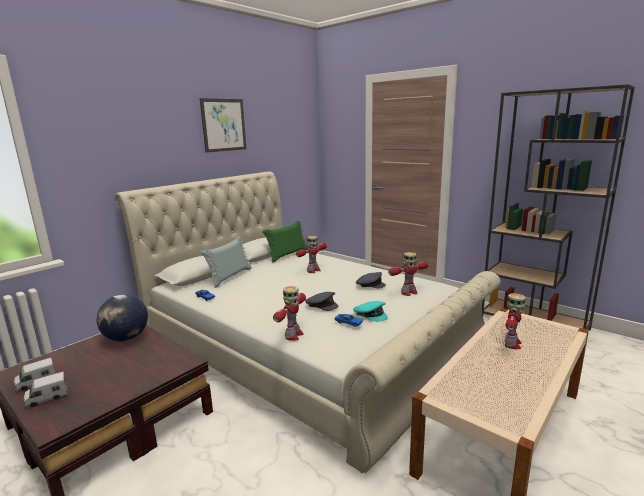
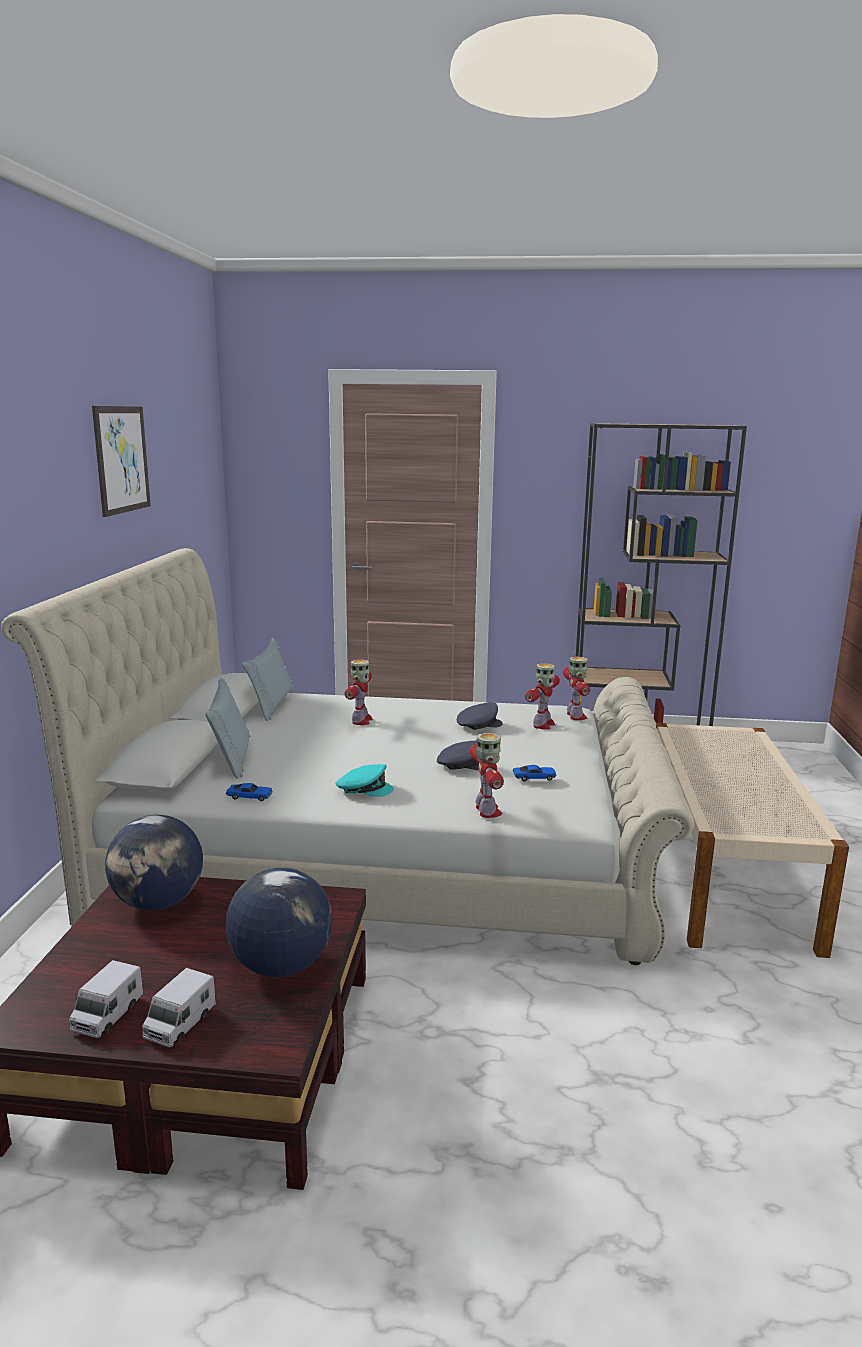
camera: 35 degrees left, 0 degrees up
green pillow [263,221,307,263] -> blue pillow [242,638,295,721]
turquoise cap [353,301,388,322] -> turquoise cap moved to [335,764,394,797]
toy robot [505,293,526,349] -> toy robot moved to [563,656,590,720]
none -> globe [226,868,333,977]

